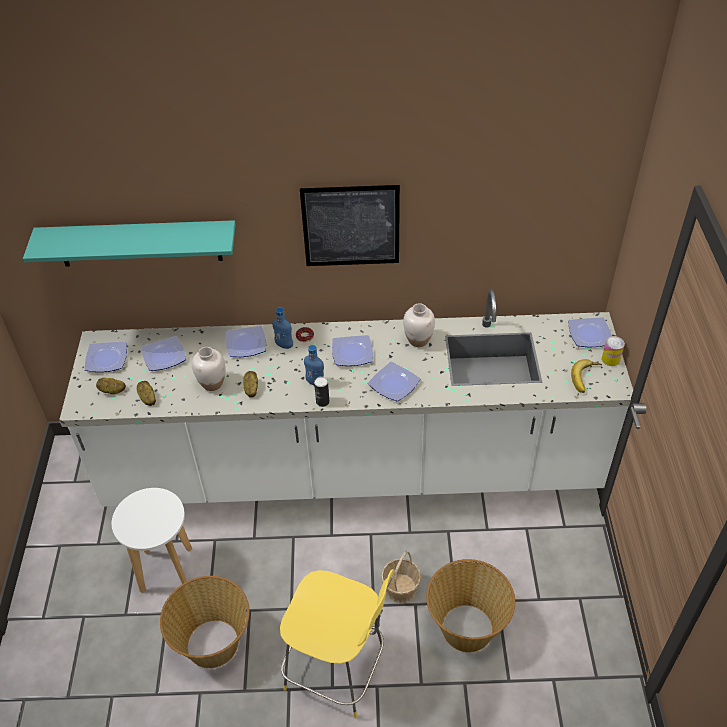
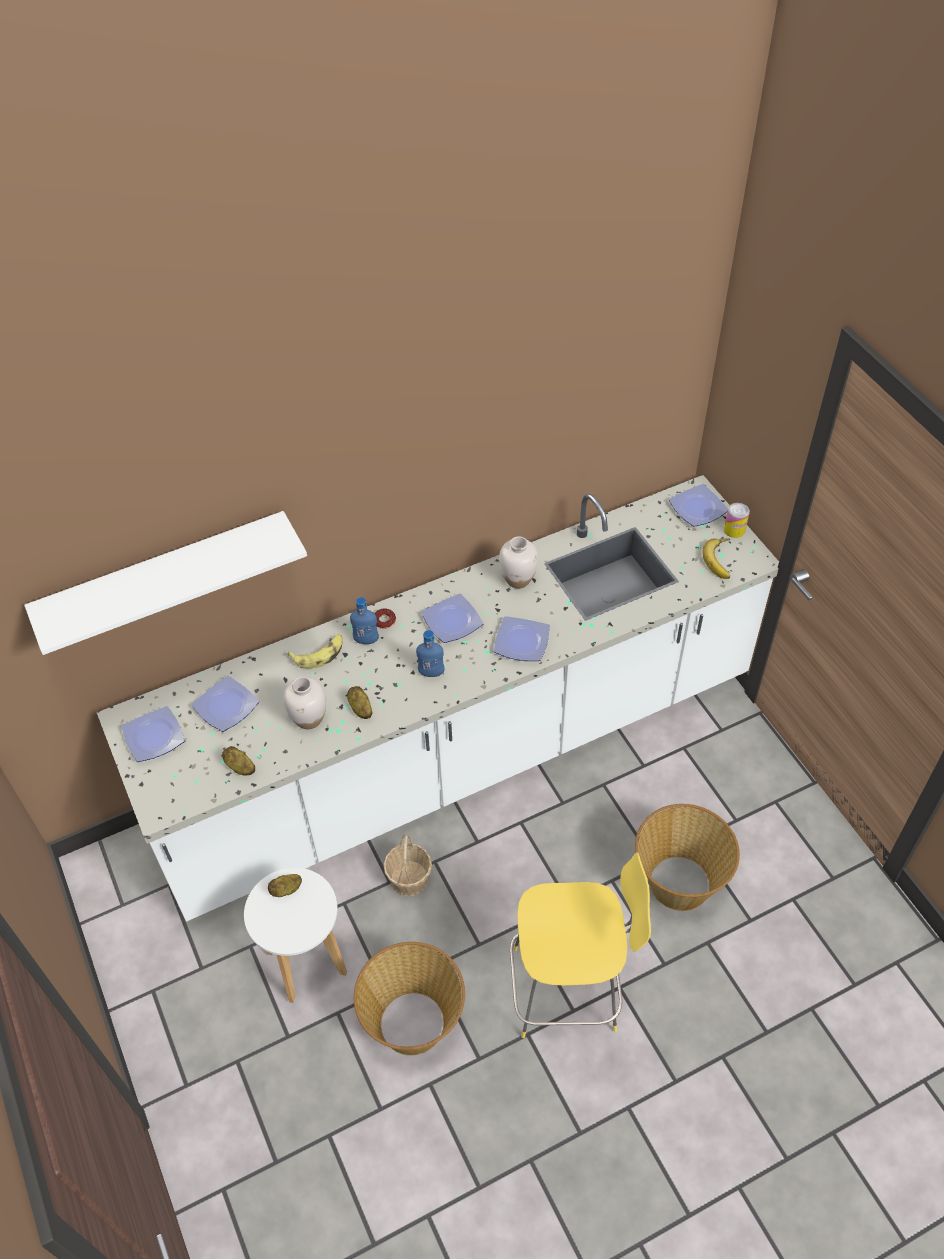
camera: 25 degrees left, 5 degrees up
turquoise shelf [23,220,236,267] -> white shelf [24,511,307,655]
potato [96,378,126,394] -> potato moved to [268,874,302,897]
plate [226,326,266,357] -> banana [288,635,343,668]
picture [300,185,400,266] -> none
can [314,377,330,407] -> none
basket [381,550,421,604] -> basket moved to [383,834,432,897]

